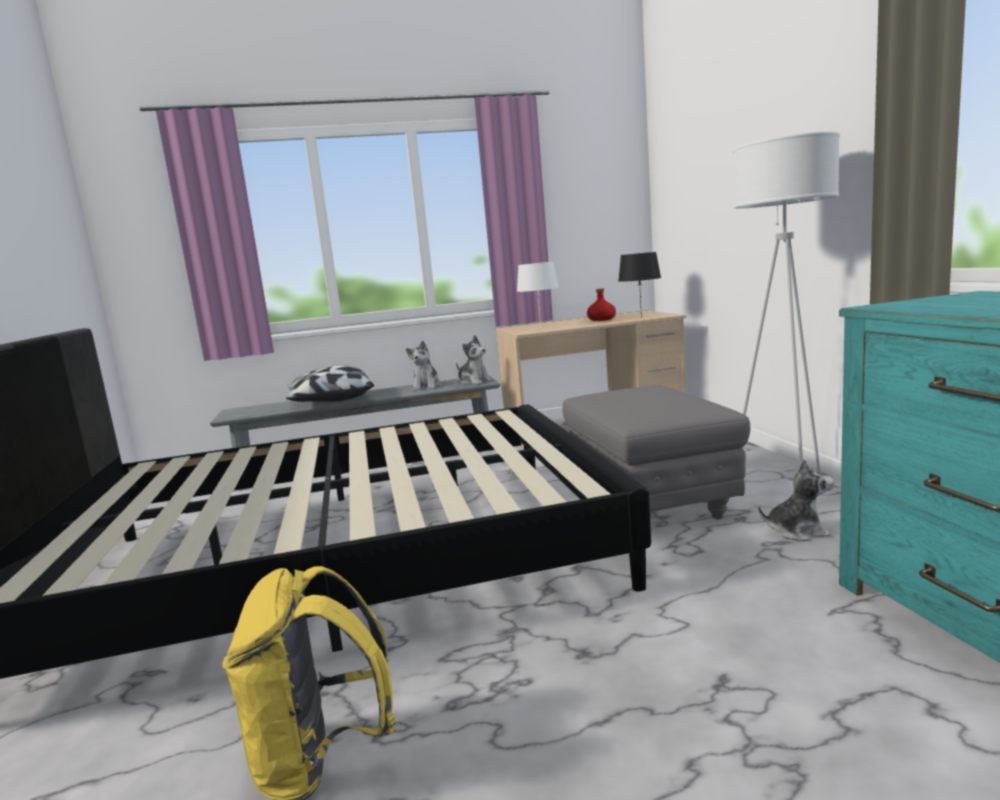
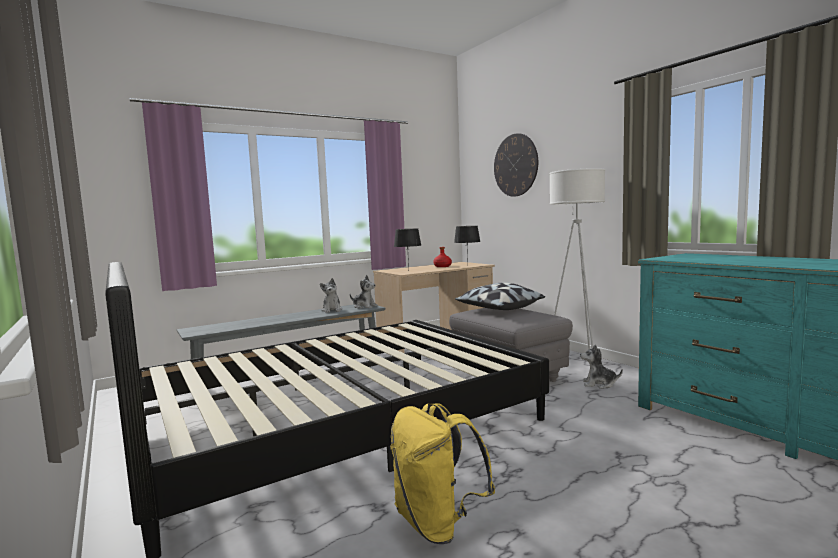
camera: 20 degrees left, 5 degrees down
pillow [286,365,374,402] -> pillow moved to [455,282,545,310]
white table lamp [517,262,559,328] -> black table lamp [394,229,421,270]
plush toy [758,459,834,541] -> plush toy turned 150 degrees counterclockwise [580,344,623,389]
none -> wall clock [494,133,538,197]

